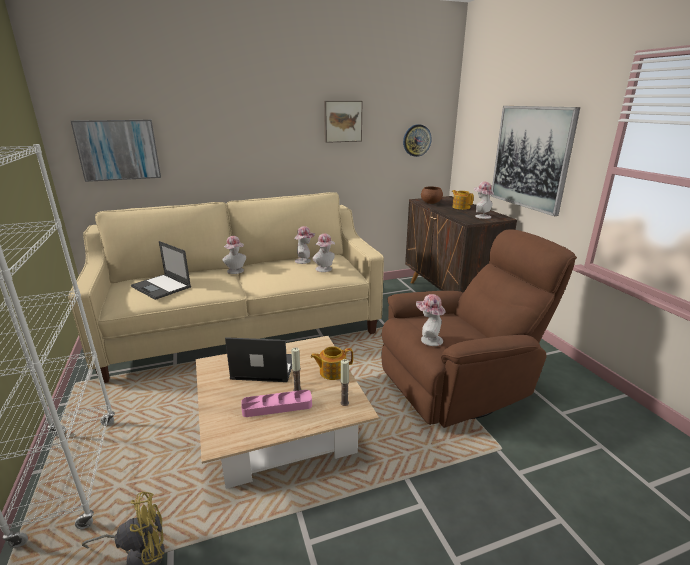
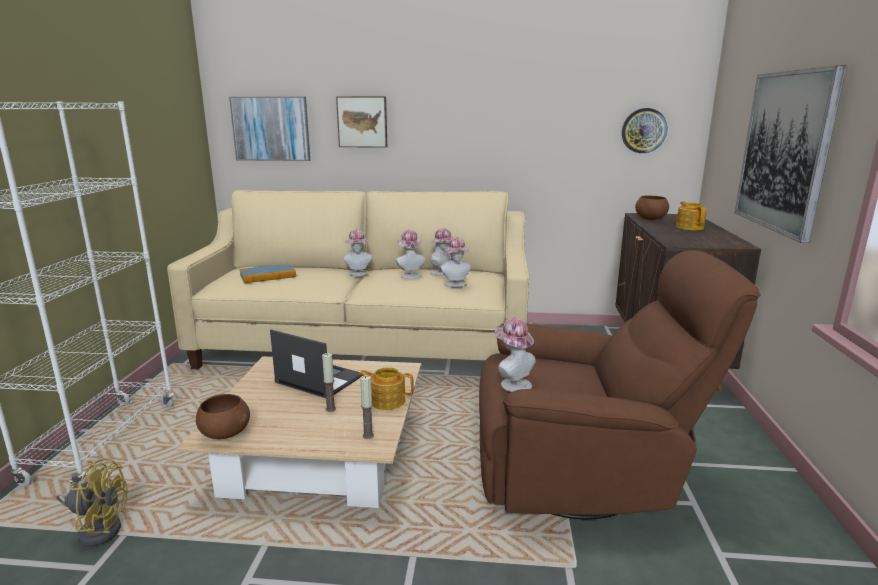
camera: 25 degrees right, 5 degrees down
laptop [131,241,191,300] -> book [240,264,296,283]
pink tray [241,390,312,417] -> none
picture [324,101,362,143] -> picture moved to [336,96,387,148]
hat [474,181,494,219] -> hat moved to [396,229,425,279]
none -> brown bowl [196,394,250,439]

